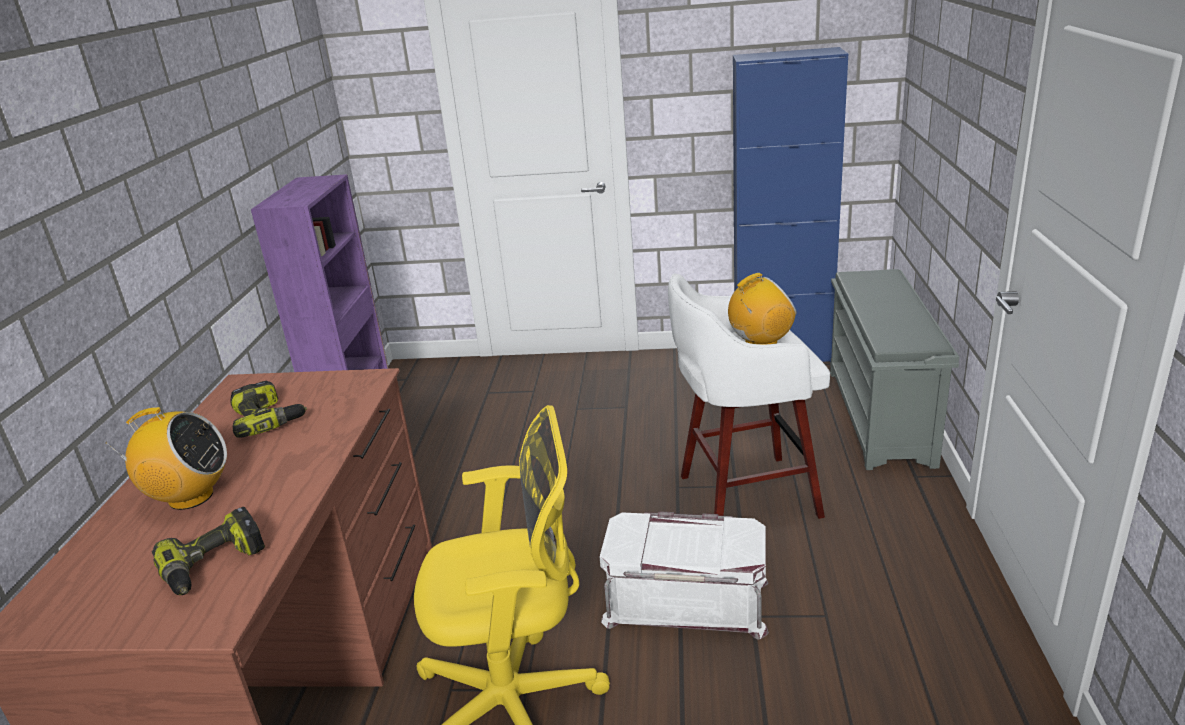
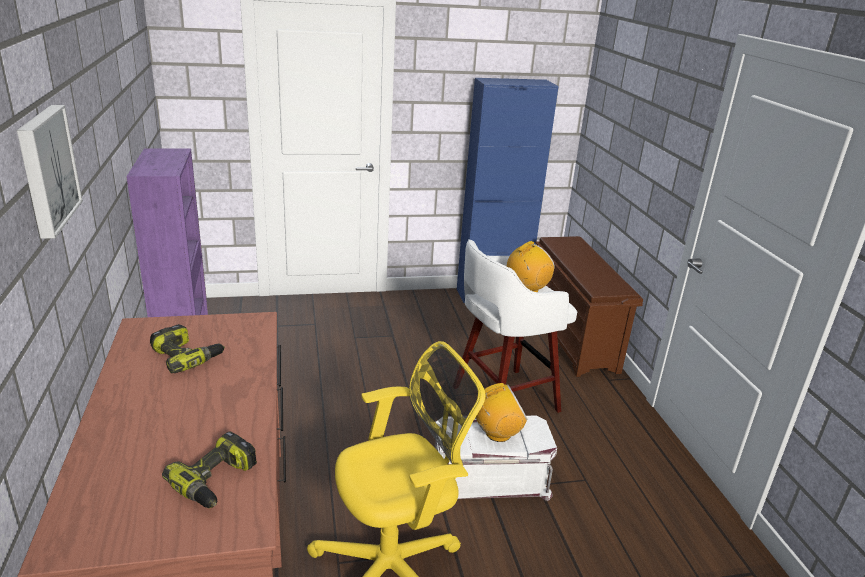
camera: 20 degrees left, 0 degrees up
radio [106,407,227,510] -> radio moved to [476,383,528,442]
grey shoe rack [830,269,959,470] -> brown shoe rack [535,236,643,377]
none -> picture [17,105,83,239]

